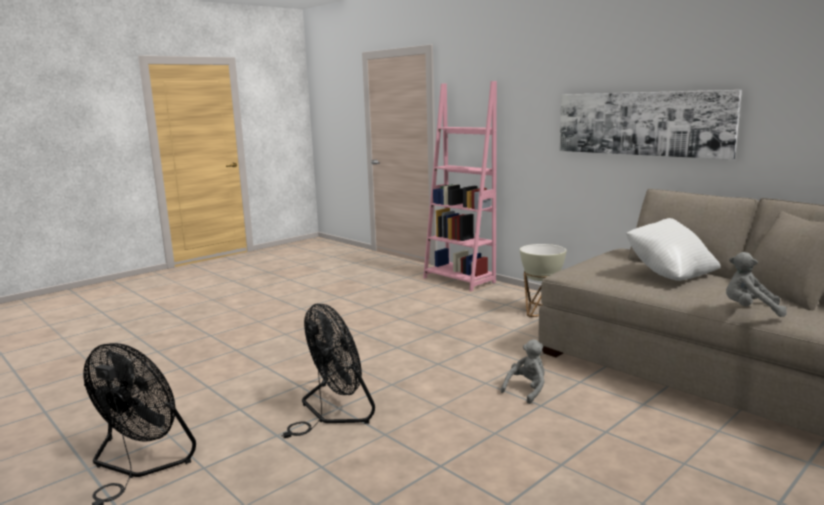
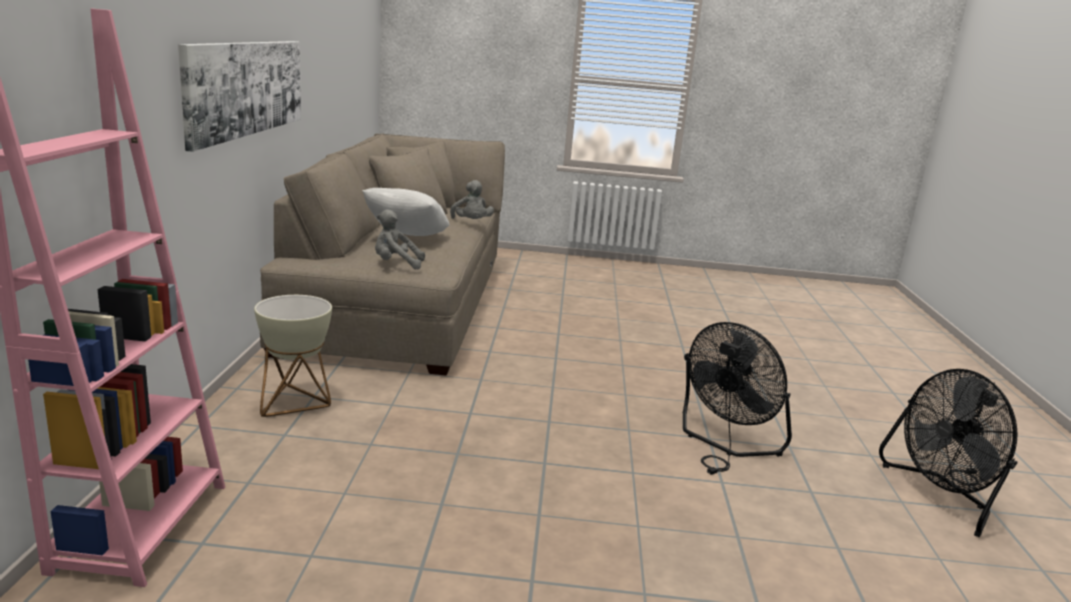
camera: 135 degrees left, 5 degrees up
black fan [281,304,375,438] -> black fan turned 120 degrees clockwise [682,322,792,475]
grey plush toy [501,339,545,404] -> grey plush toy moved to [375,209,425,270]

